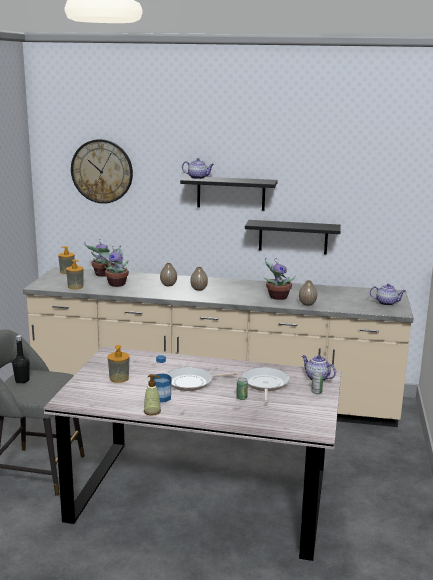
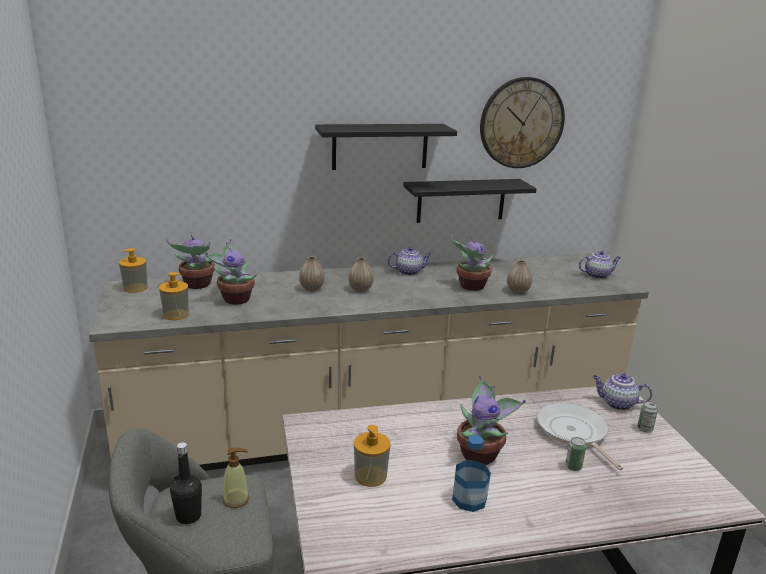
camera: 25 degrees left, 5 degrees up
wall clock [71,139,133,204] -> wall clock moved to [480,77,565,168]
soap dispenser [144,374,161,416] -> soap dispenser moved to [223,447,249,508]
frying pan [167,367,238,391] -> potted plant [457,375,526,465]
teapot [182,158,214,179] -> teapot moved to [388,247,432,275]

